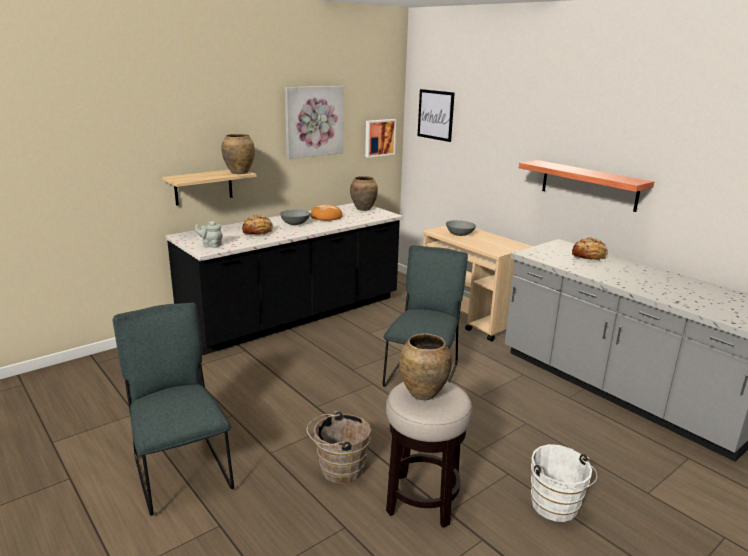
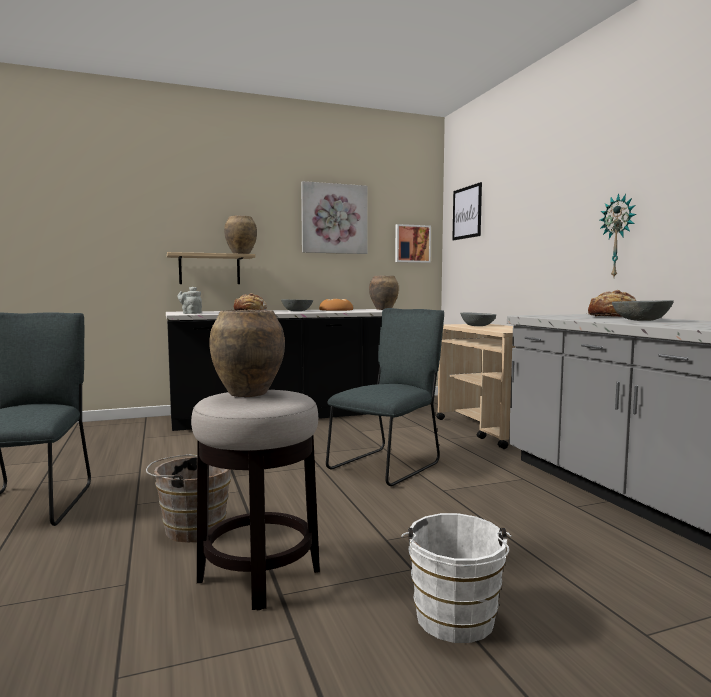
camera: 20 degrees right, 15 degrees down
shelf [519,160,654,212] -> wall clock [600,193,636,277]
none -> grey bowl [612,300,674,321]

